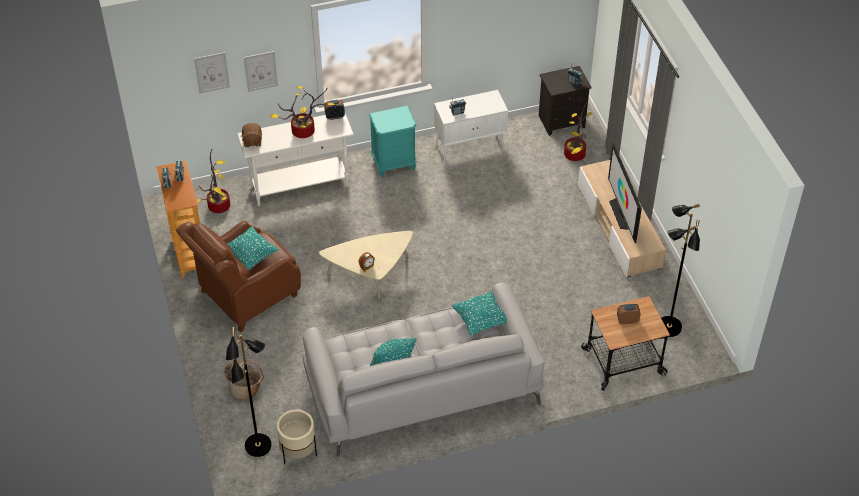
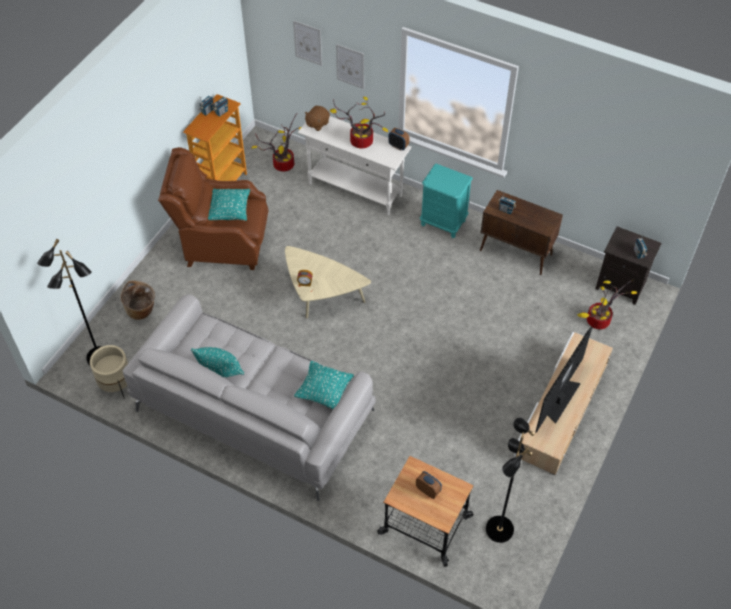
camera: 45 degrees right, 5 degrees up
white cabinet [434,90,508,165] -> brown cabinet [480,190,563,275]

